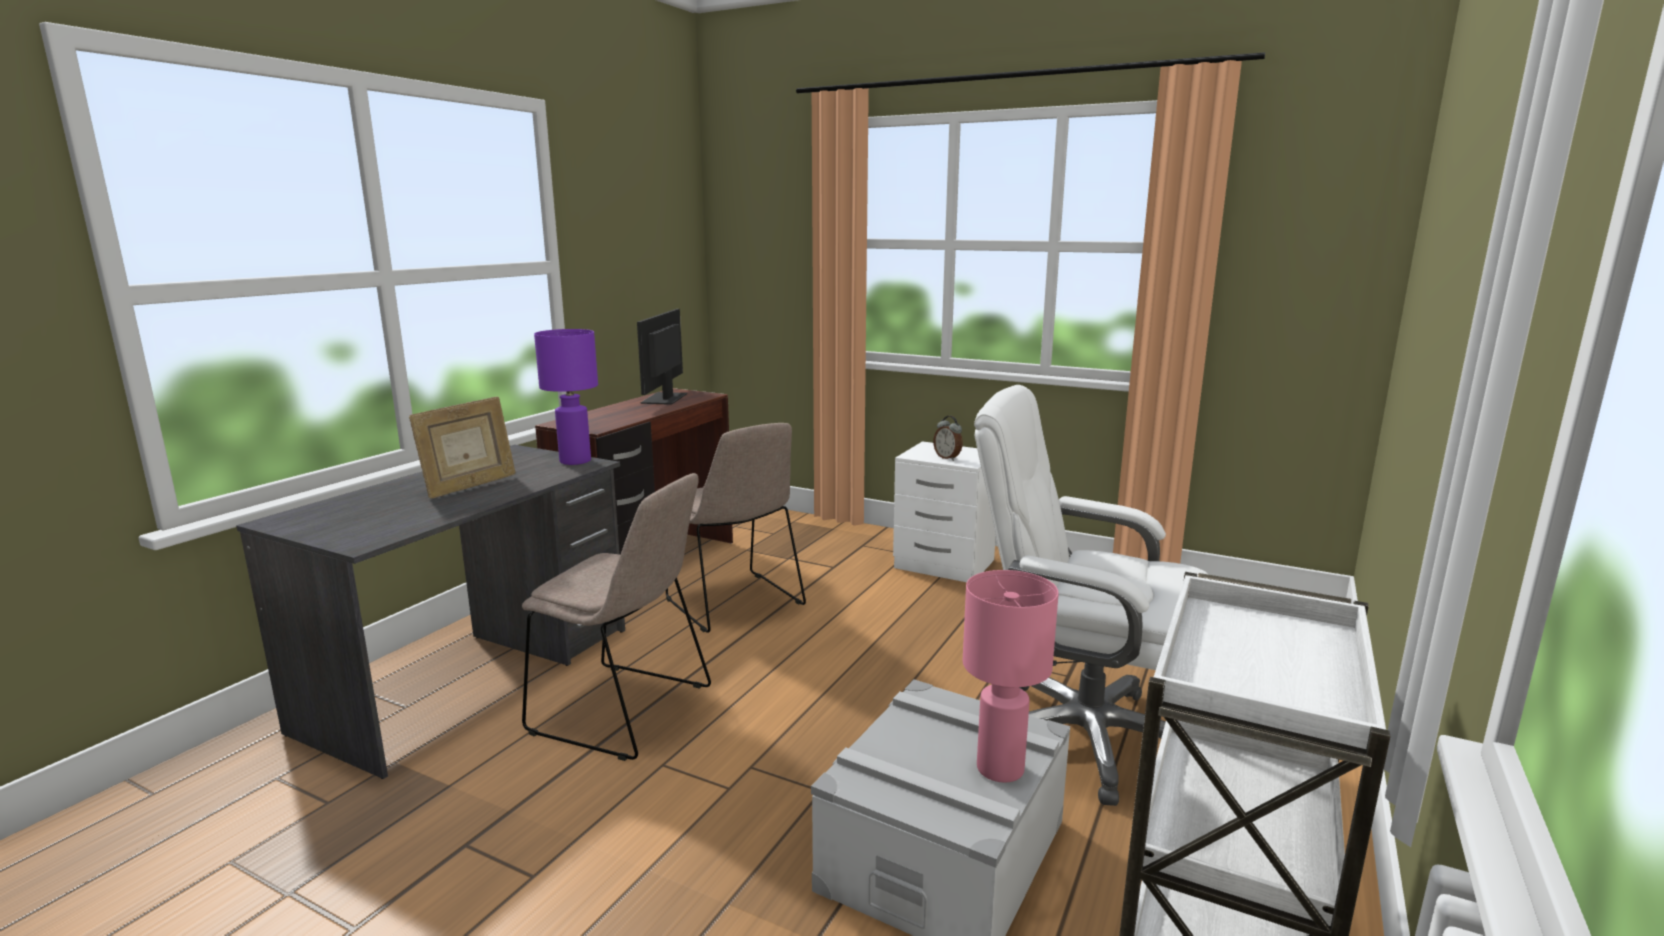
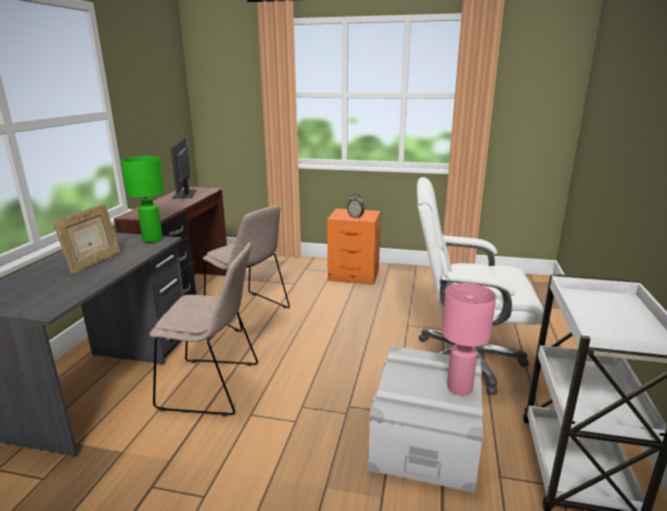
camera: 15 degrees left, 5 degrees up
purple table lamp [534,329,598,465] -> green table lamp [121,156,165,242]
white nightstand [893,441,996,582] -> orange nightstand [327,208,381,285]

